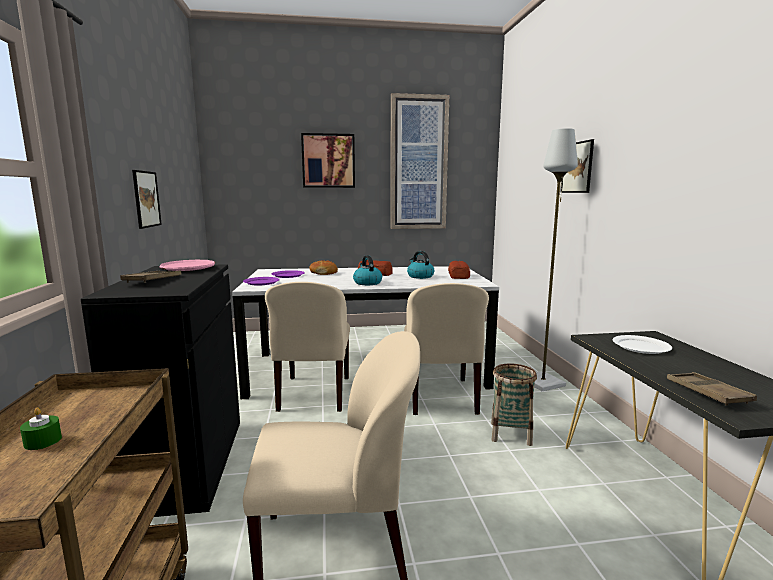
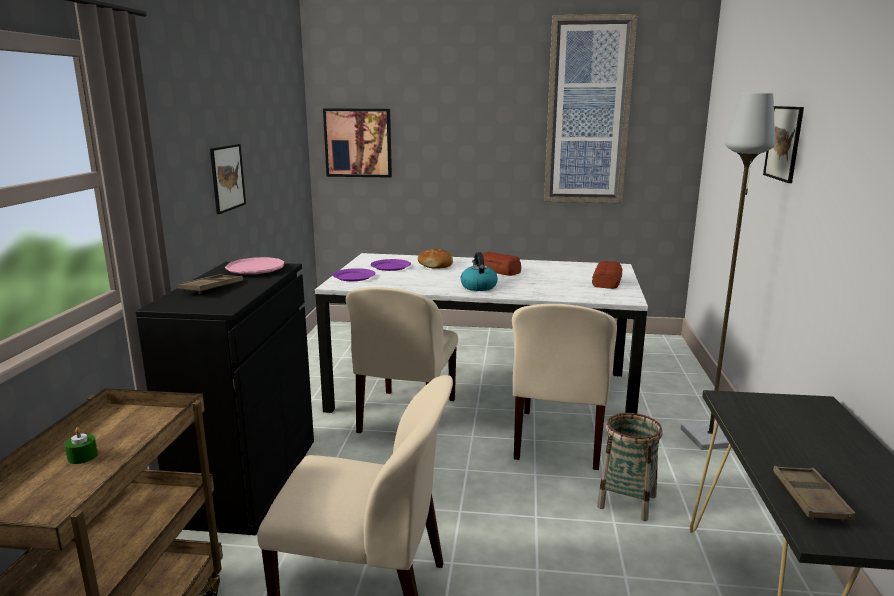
camera: 15 degrees right, 5 degrees up
picture [301,133,355,188] -> picture moved to [323,108,392,178]
kettle [407,251,434,279] -> none
white plate [612,335,672,354] -> none

